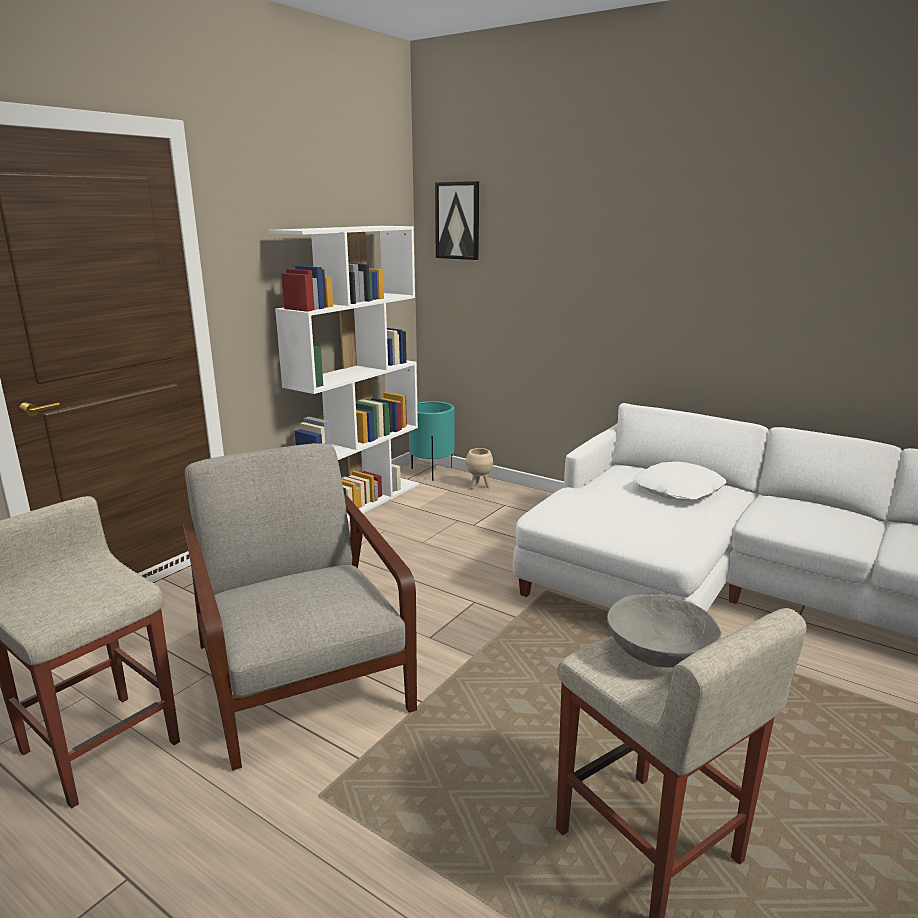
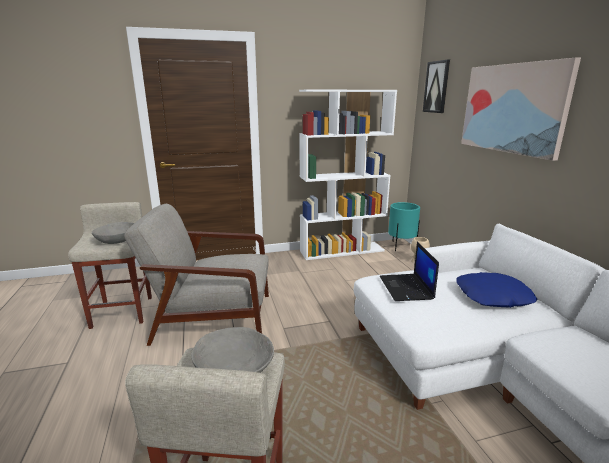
camera: 40 degrees right, 0 degrees up
grey armchair [183,443,417,771] -> grey armchair turned 105 degrees counterclockwise [124,204,269,346]
white pillow [633,462,727,501] -> blue pillow [456,272,537,308]
none -> grey bowl [92,222,134,244]
none -> laptop [380,242,439,301]
none -> picture [461,57,581,161]

